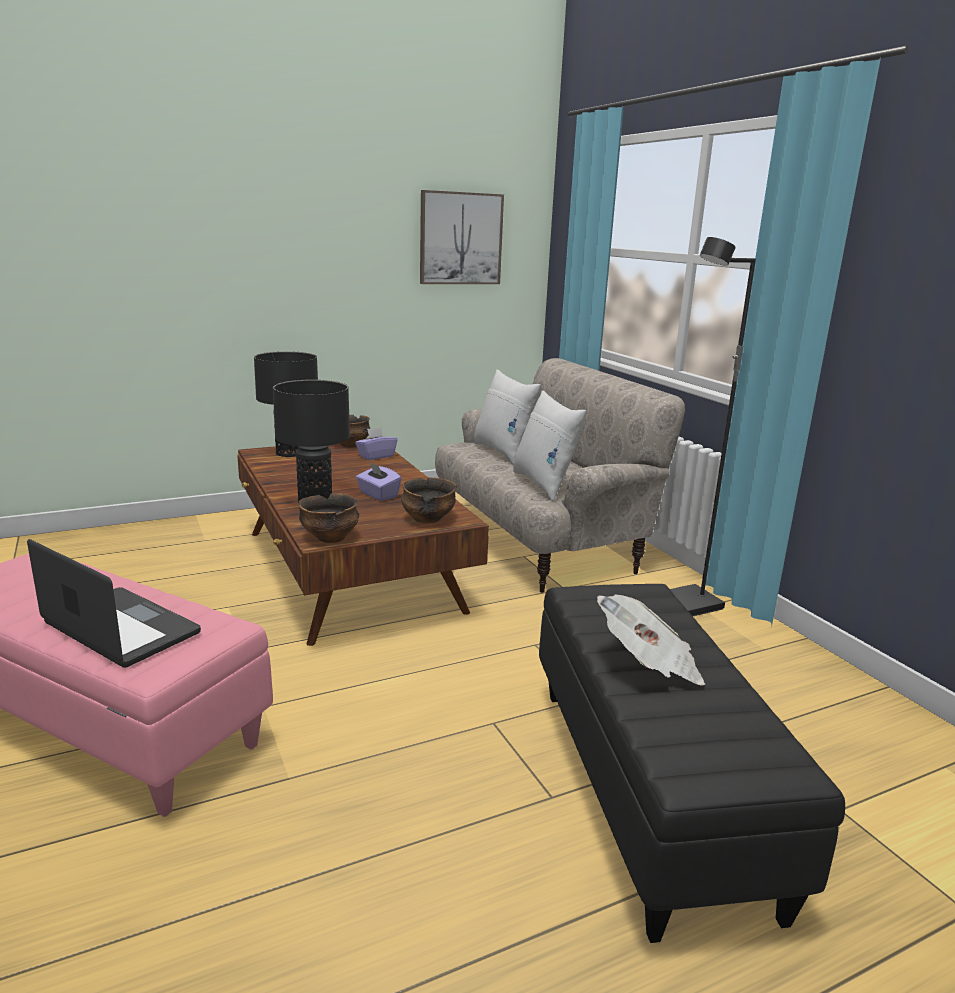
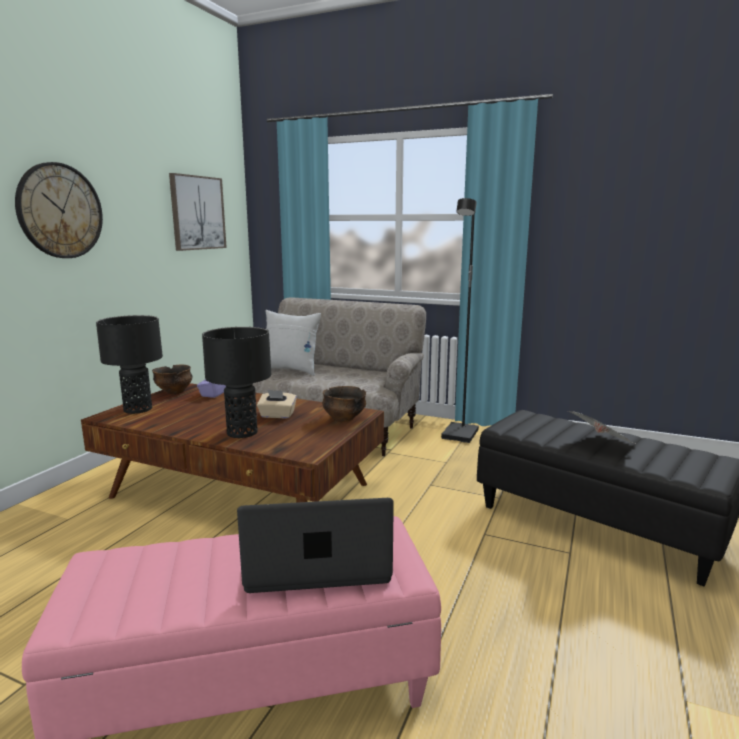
camera: 40 degrees left, 5 degrees down
bowl [298,494,359,543] -> none
purple tissue box [356,462,402,501] -> beige tissue box [257,390,297,419]
grey pillow [513,390,586,501] -> none
none -> wall clock [15,162,103,258]

